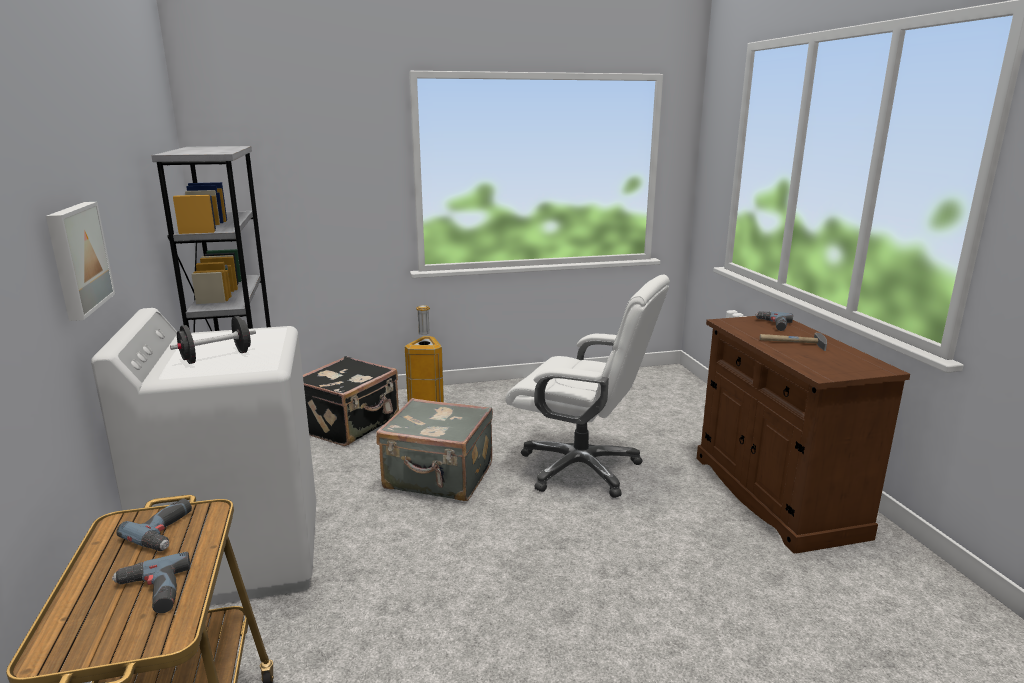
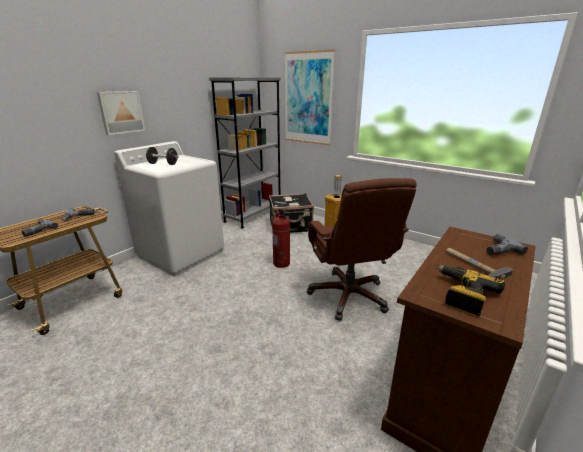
camera: 50 degrees right, 5 degrees up
grey suitcase [376,398,493,501] -> fire extinguisher [272,209,290,268]
white office chair [506,274,670,498] -> brown office chair [307,178,417,321]
none -> picture [284,50,335,145]
none -> power drill [438,265,505,316]

